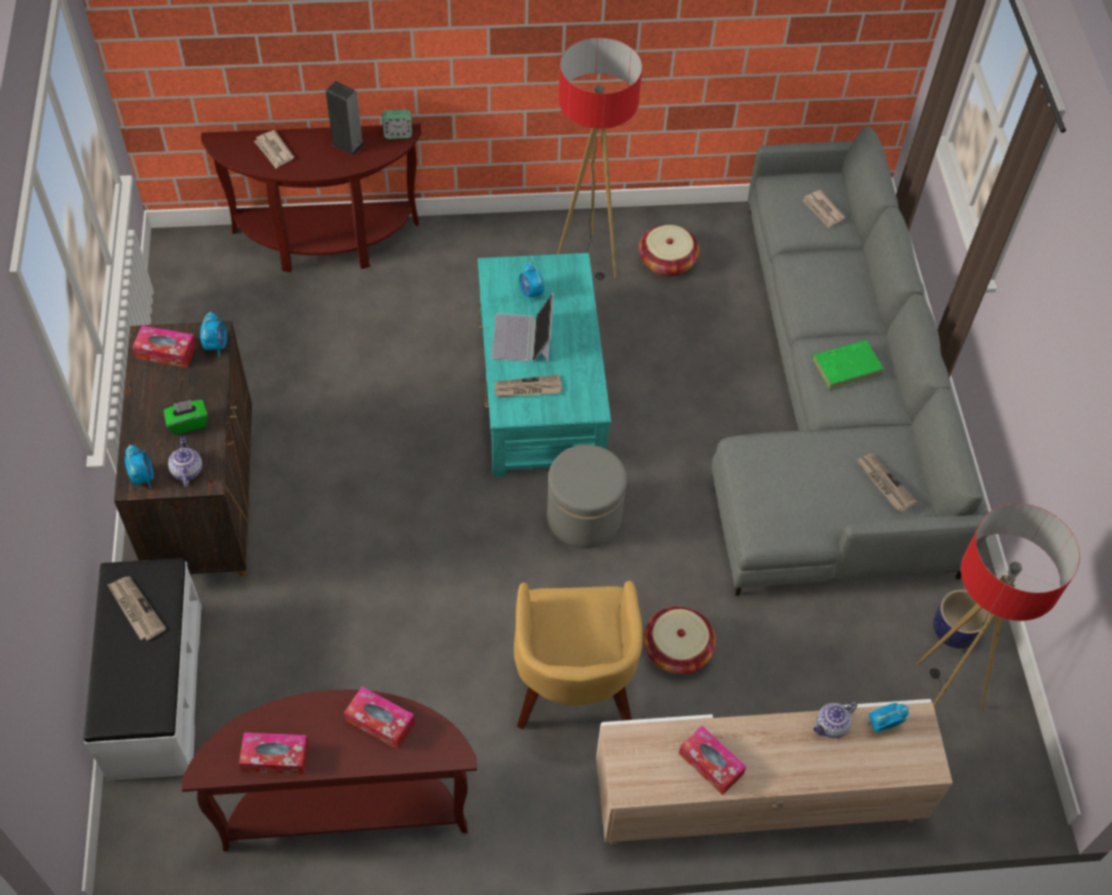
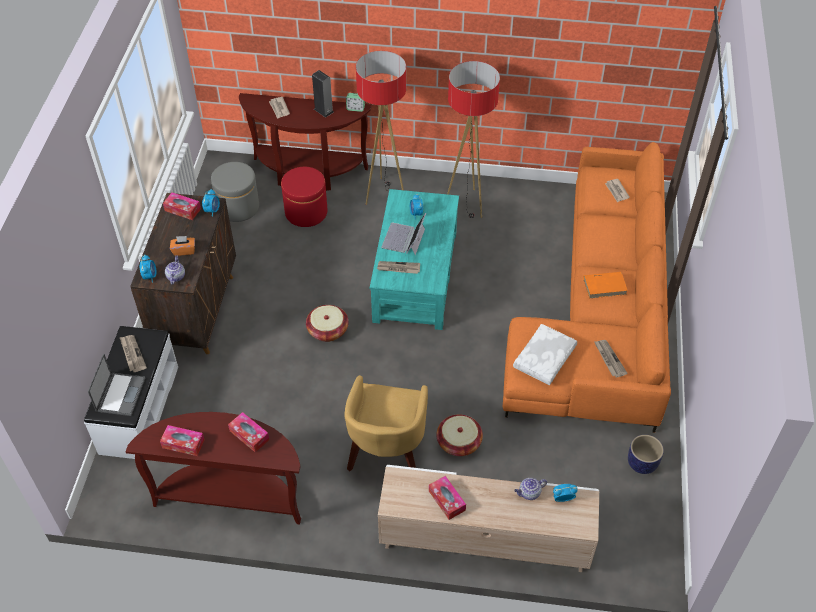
camera: 15 degrees right, 5 degrees down
green tissue box [163,400,208,435] -> orange tissue box [170,236,195,256]
grey ottoman [547,445,627,548] -> grey ottoman moved to [211,162,259,222]
basket [639,225,699,277] -> basket moved to [306,305,349,342]
grey sofa [712,126,988,596] -> orange sofa [503,142,671,433]
green book [812,340,884,390] -> orange book [583,272,628,298]
floor lamp [916,504,1080,709] -> floor lamp moved to [356,51,406,205]
none -> laptop [88,353,145,416]
none -> red ottoman [281,167,328,227]
none -> white pillow [513,324,577,385]

